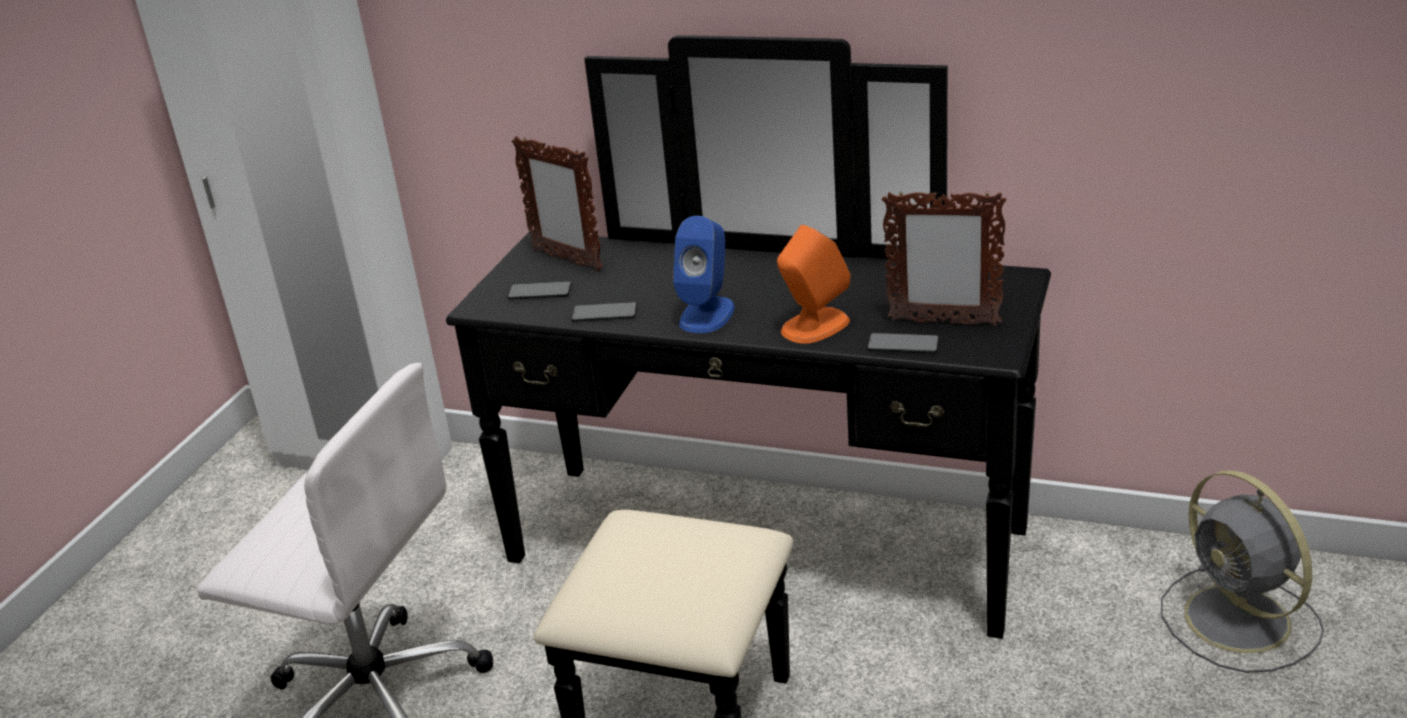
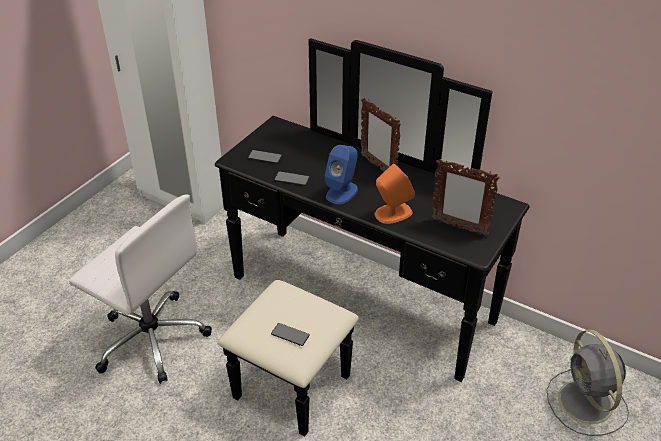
camera: 10 degrees right, 10 degrees up
picture frame [512,136,603,271] -> picture frame moved to [361,98,401,172]
phone [867,333,939,353] -> phone moved to [271,323,310,346]

